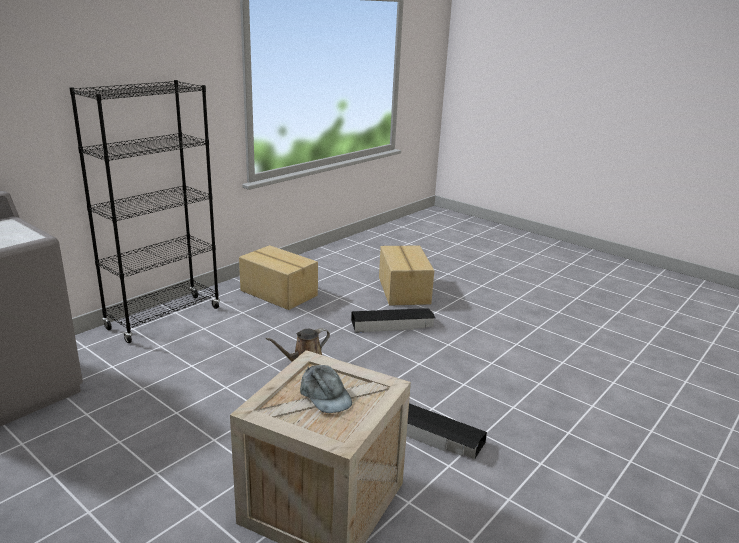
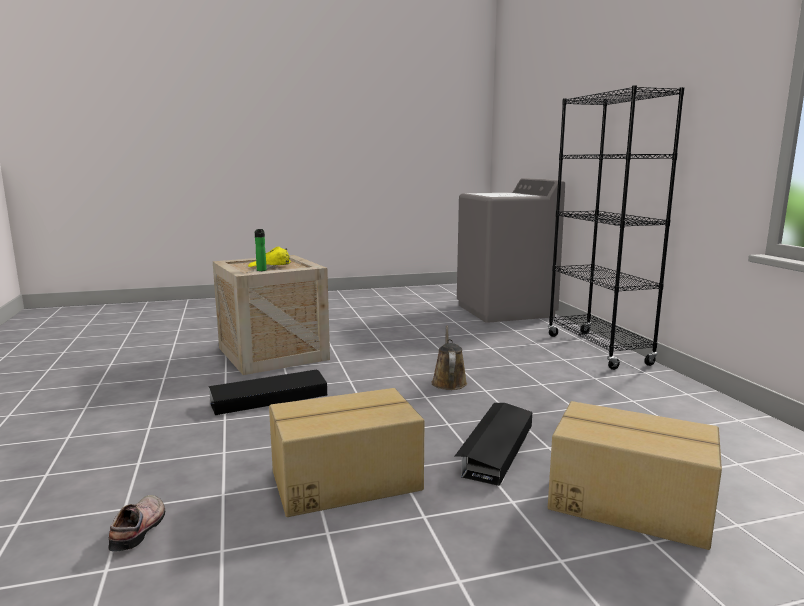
camera: 125 degrees right, 10 degrees down
cardboard box [239,245,318,310] -> cardboard box moved to [269,388,425,517]
grey cap [300,365,352,413] -> yellow cap [248,247,291,267]
none -> shoe [108,495,165,551]
none -> bottle [255,229,267,271]

